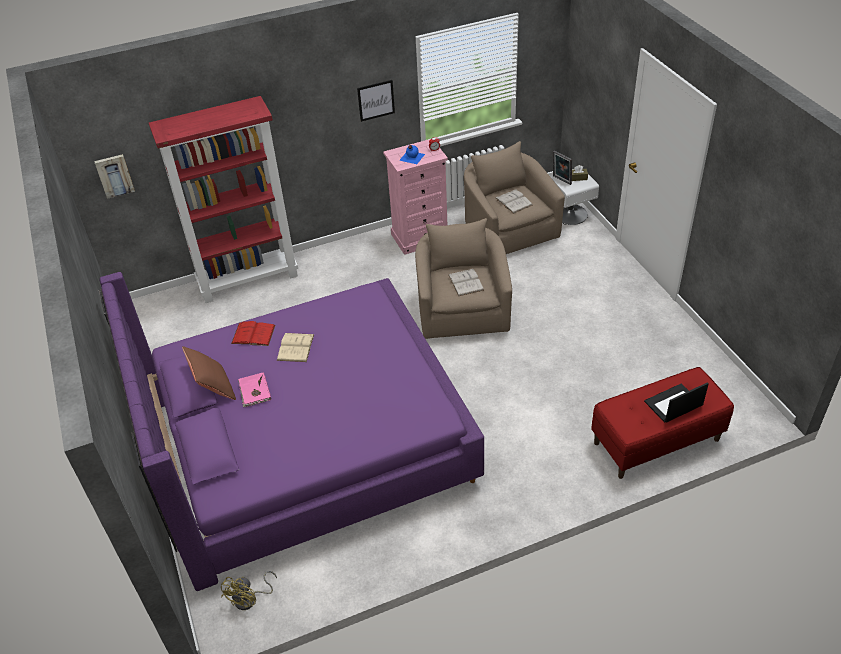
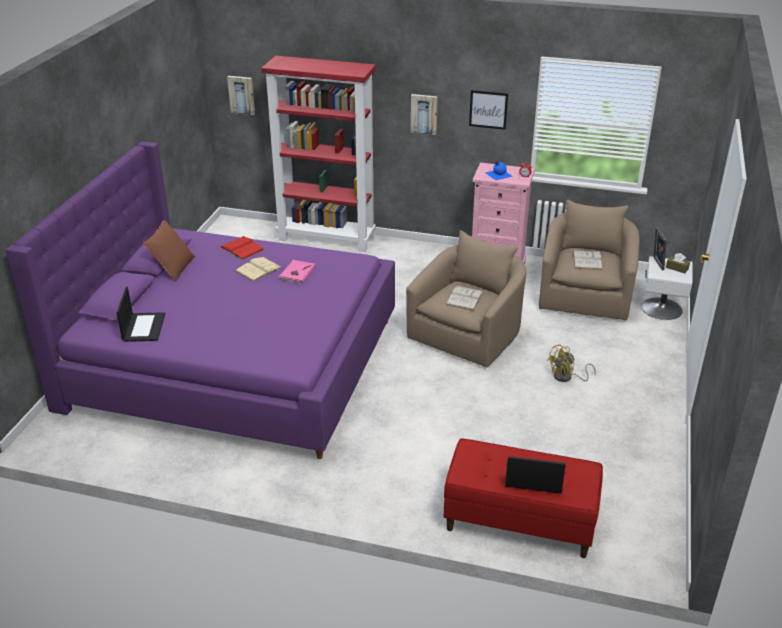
camera: 35 degrees right, 10 degrees down
yellow fan [221,571,277,610] -> yellow fan moved to [547,344,596,382]
pink book [238,372,271,407] -> pink book moved to [278,260,316,284]
none -> laptop [116,286,165,342]
none -> picture [411,94,438,135]

